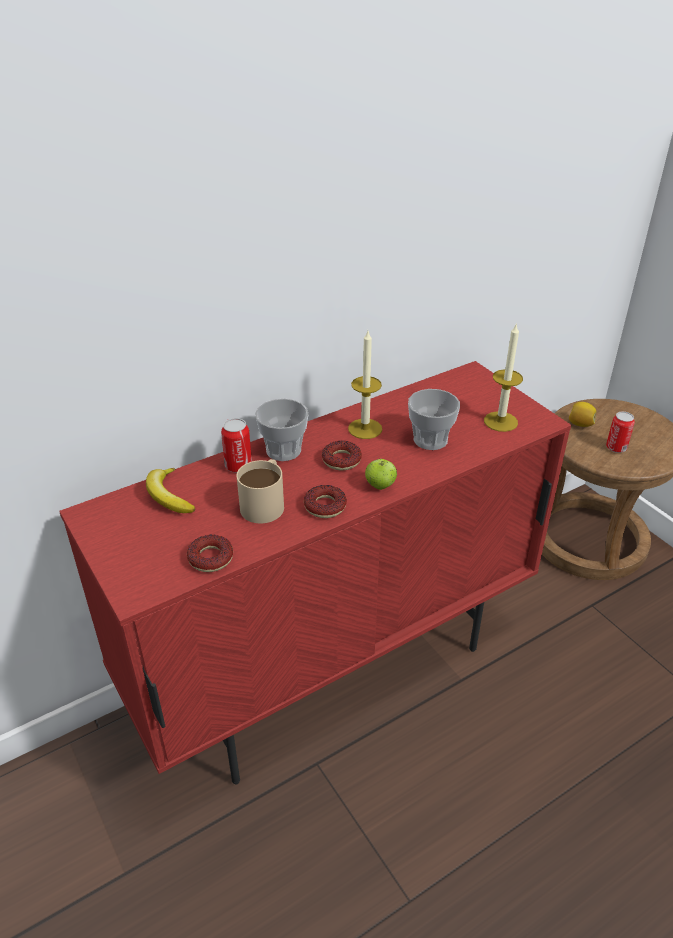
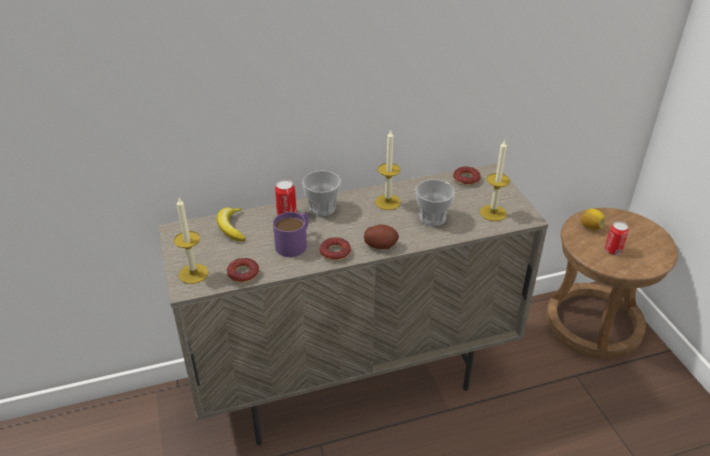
camera: 15 degrees right, 0 degrees up
red cabinet [59,361,571,785] -> beige cabinet [158,163,548,446]
beige mug [237,459,284,523] -> purple mug [273,212,309,257]
donut [322,441,362,470] -> donut moved to [453,167,481,186]
apple [365,459,397,490] -> potato [364,224,399,249]
none -> candle [174,198,209,284]

